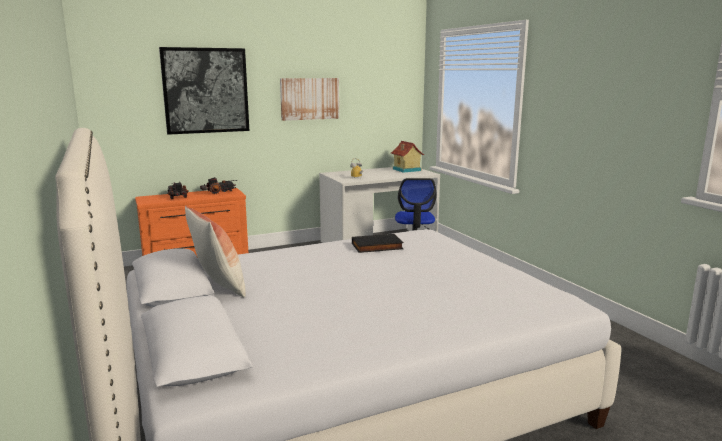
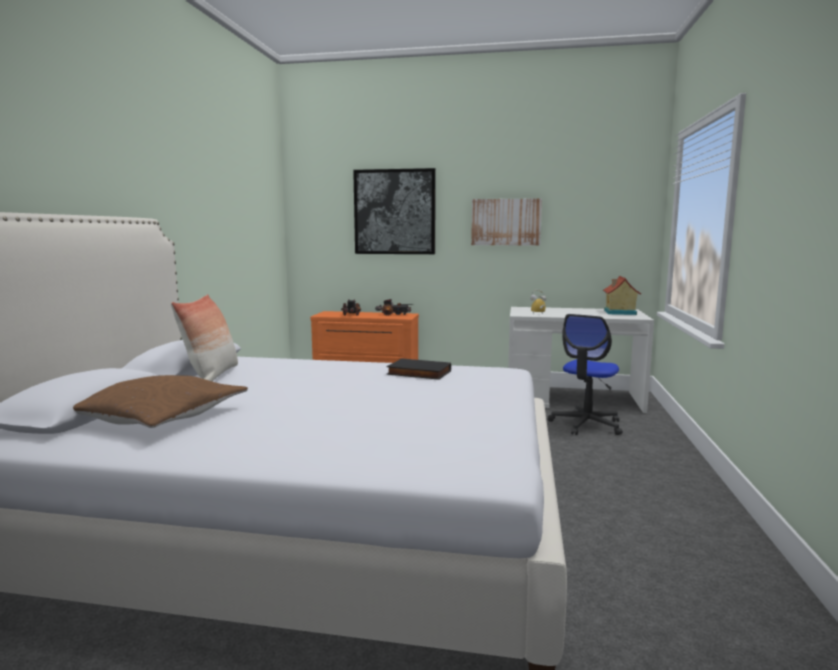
camera: 35 degrees right, 5 degrees down
none -> brown pillow [73,375,248,428]

